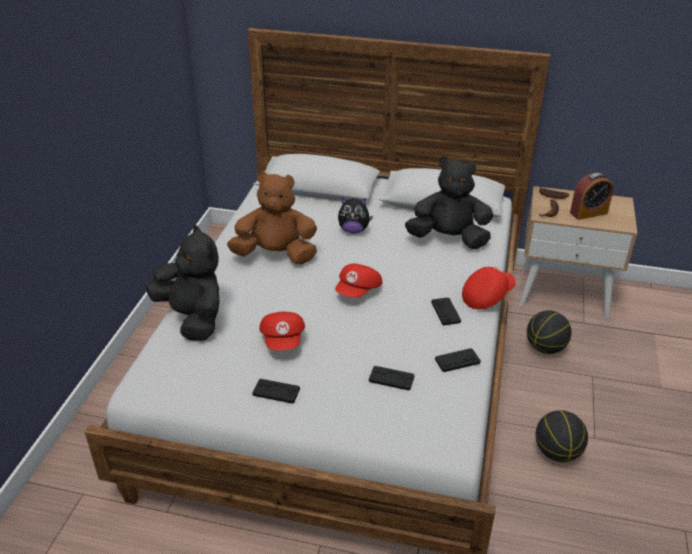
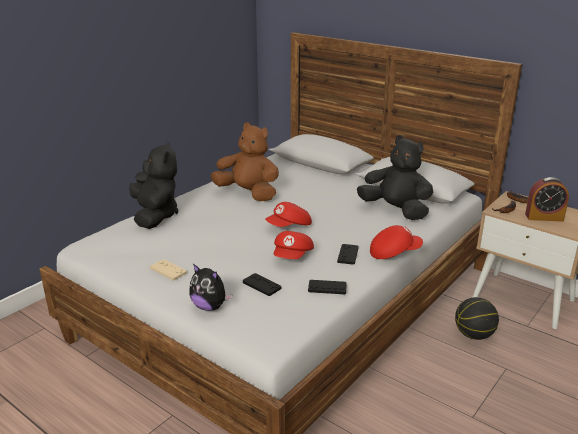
camera: 25 degrees right, 10 degrees down
black game controller [252,379,300,404] -> beige game controller [150,259,187,280]
red cap [259,312,305,350] -> red cap moved to [274,231,314,259]
plush toy [338,197,373,234] -> plush toy moved to [189,264,232,311]
basketball [536,410,588,462] -> none

